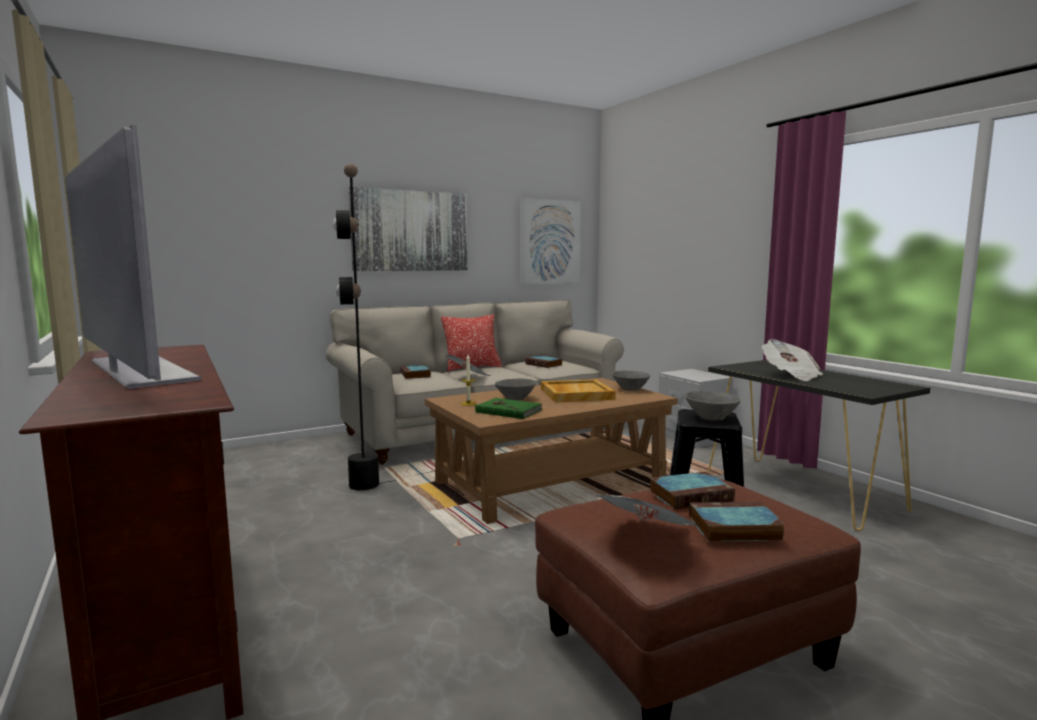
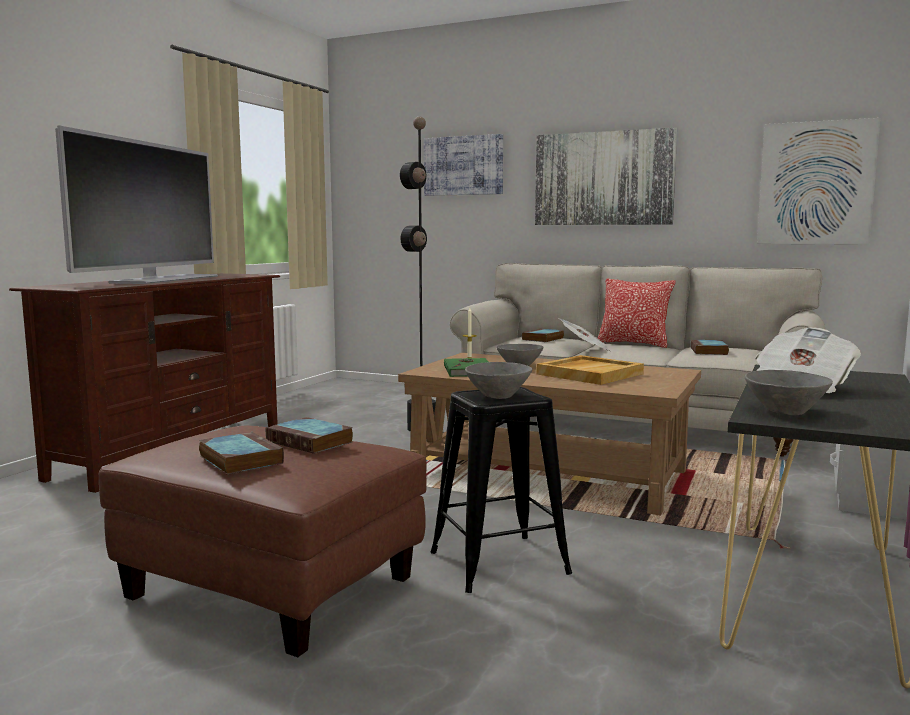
camera: 55 degrees right, 0 degrees up
newspaper [592,494,696,526] -> none
grey bowl [612,371,650,391] -> grey bowl moved to [745,370,833,415]
none -> picture [424,134,503,196]

